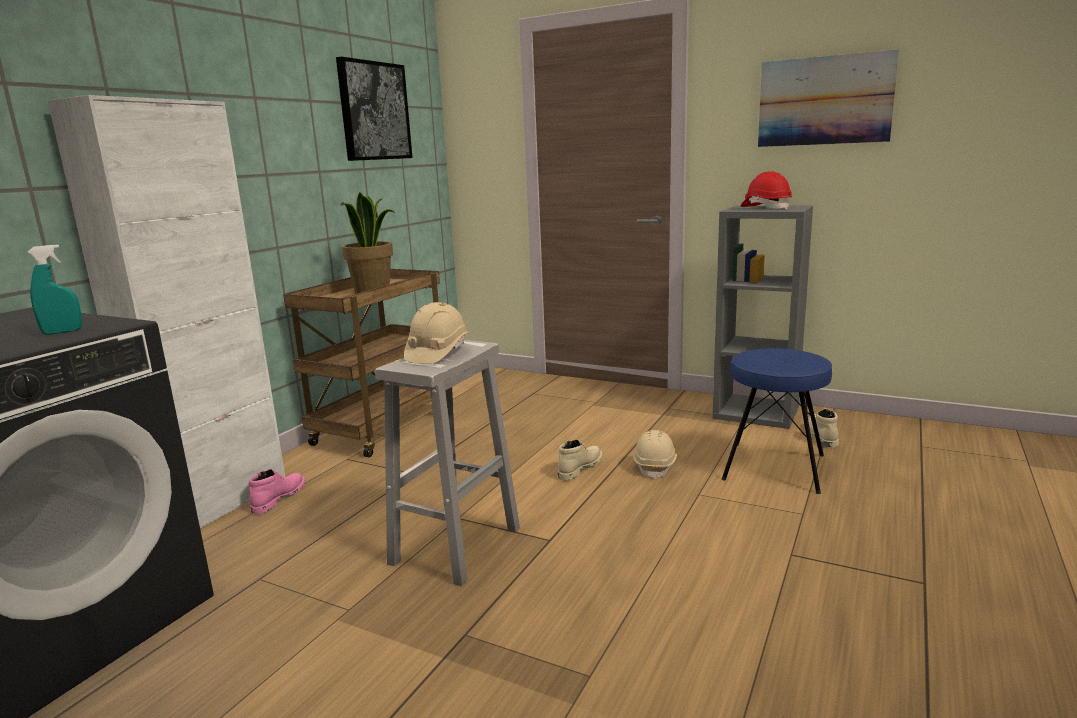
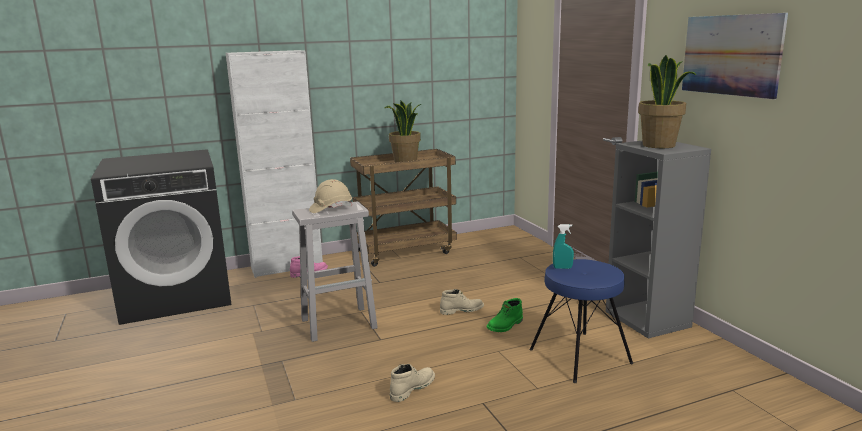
camera: 40 degrees right, 0 degrees up
turquoise spray bottle [28,245,82,335] -> turquoise spray bottle moved to [553,224,574,269]
picture [336,57,413,161] -> none
beige hard hat [633,430,677,480] -> green boot [487,298,523,332]
red hard hat [741,171,792,210] -> potted plant [638,55,696,148]
beige boot [808,409,839,447] -> beige boot moved to [390,364,435,402]

